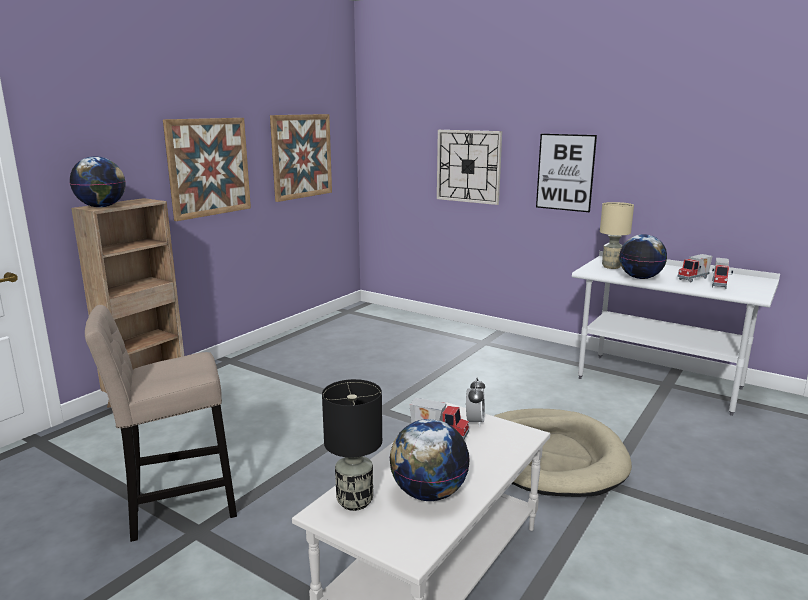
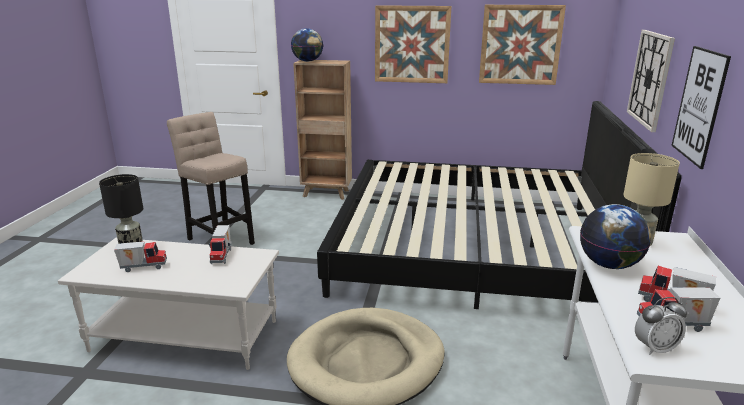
camera: 65 degrees right, 5 degrees up
globe [389,419,470,501] -> toy truck [114,241,167,272]
alarm clock [466,377,485,427] -> alarm clock moved to [635,297,687,355]
none -> bed [317,101,682,309]

